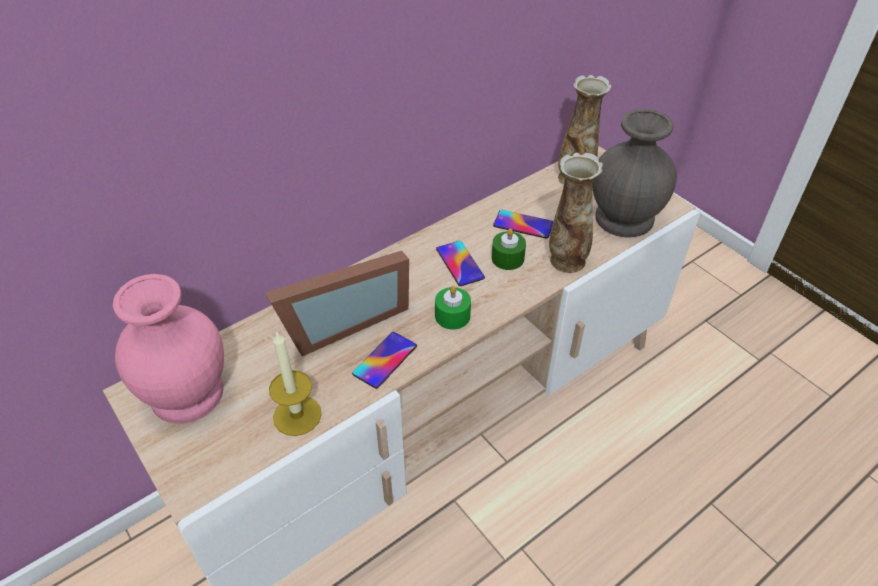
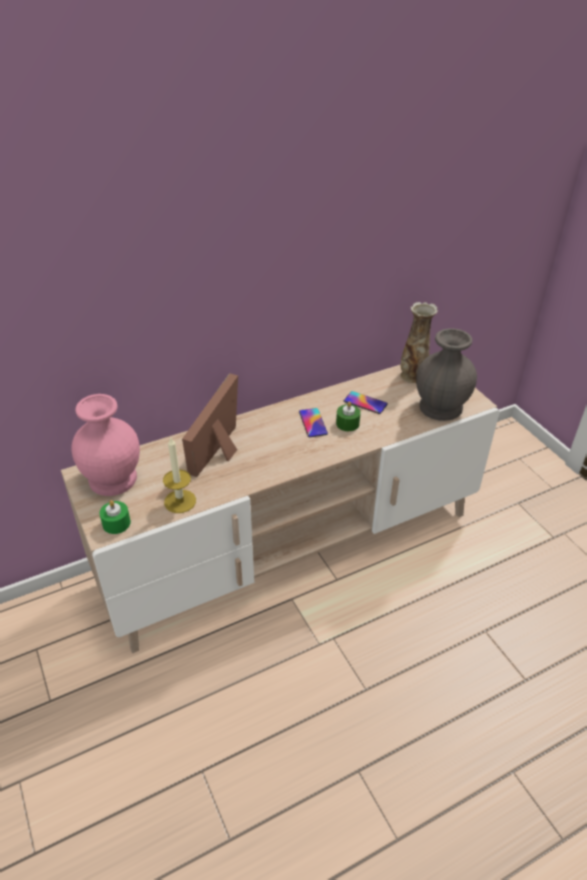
camera: 10 degrees right, 5 degrees down
picture frame [265,251,409,356] -> picture frame turned 135 degrees clockwise [182,373,238,477]
phone [352,332,417,389] -> none
green candle [435,286,471,330] -> green candle moved to [100,500,131,534]
vase [549,152,603,273] -> none

